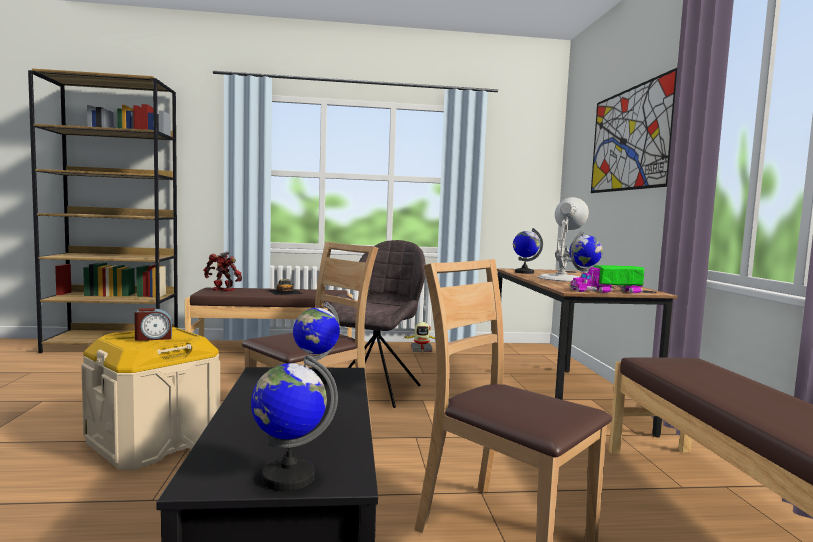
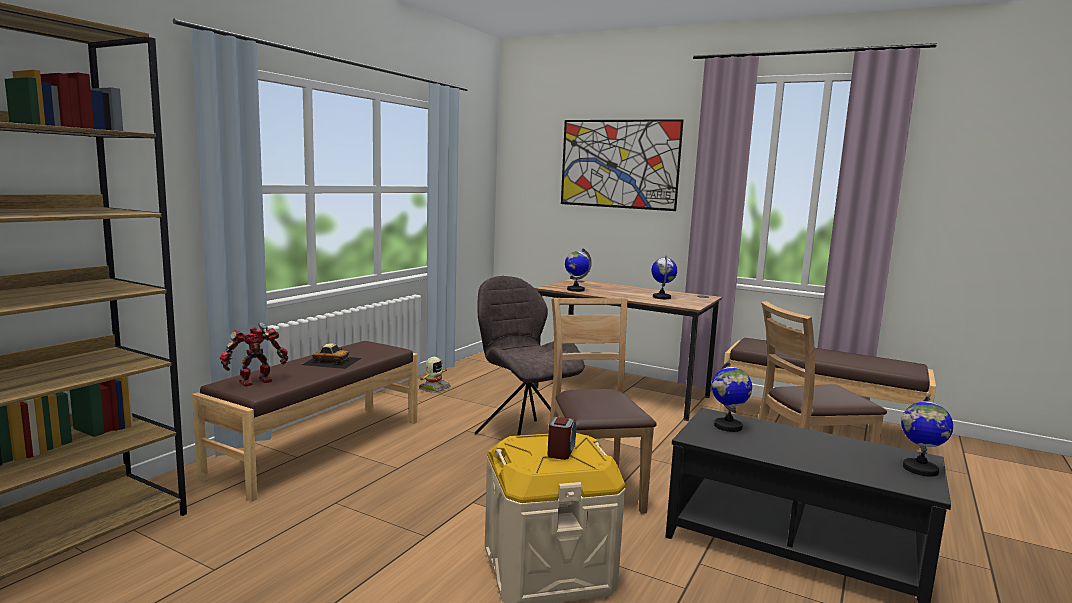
camera: 55 degrees left, 5 degrees up
white table lamp [538,197,589,282] -> none
toy truck [570,265,645,293] -> none

